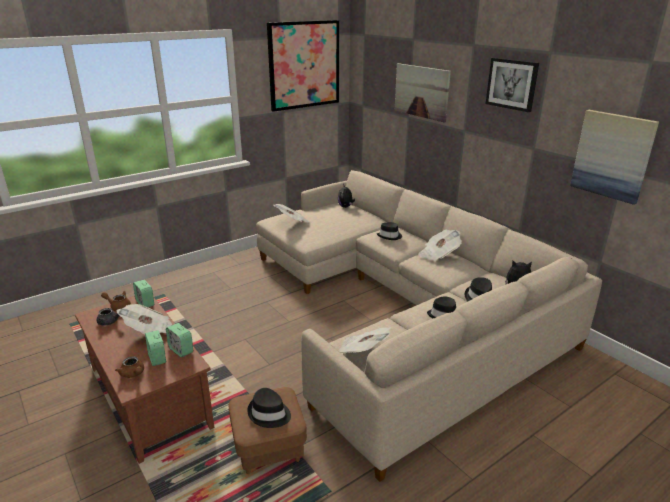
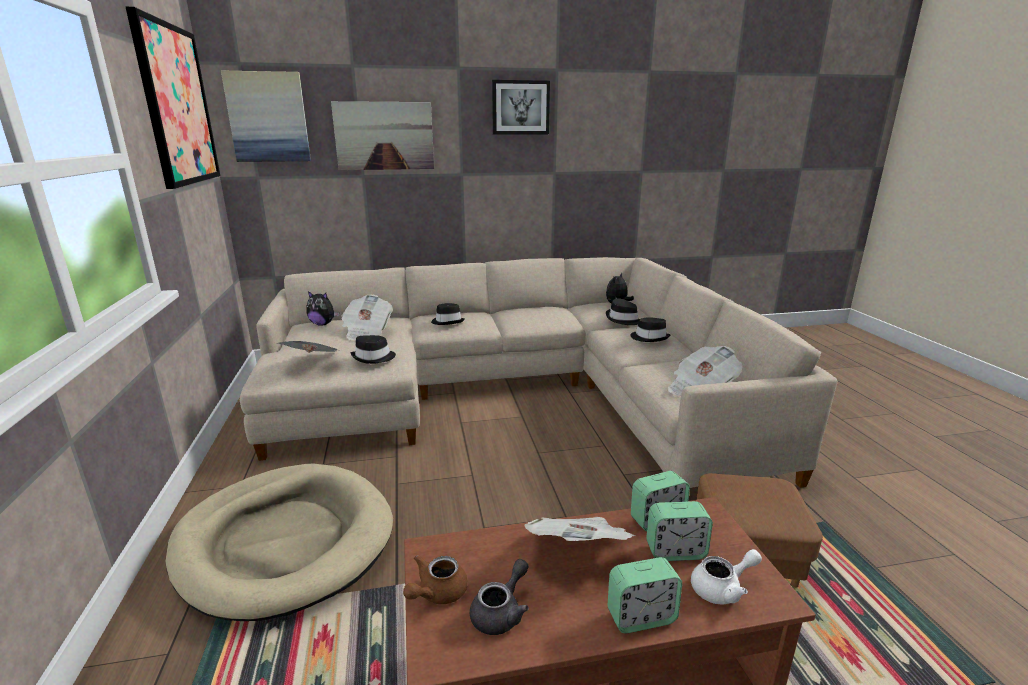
camera: 65 degrees left, 5 degrees down
brown teapot [115,356,144,378] -> white teapot [691,549,762,605]
alarm clock [133,280,154,307] -> alarm clock moved to [607,557,682,633]
black hat [247,388,291,428] -> black hat moved to [350,335,396,364]
newspaper [418,230,462,261] -> newspaper moved to [341,294,393,340]
picture [570,110,659,205] -> picture moved to [221,71,311,162]
none -> beige dog bed [165,463,393,621]

